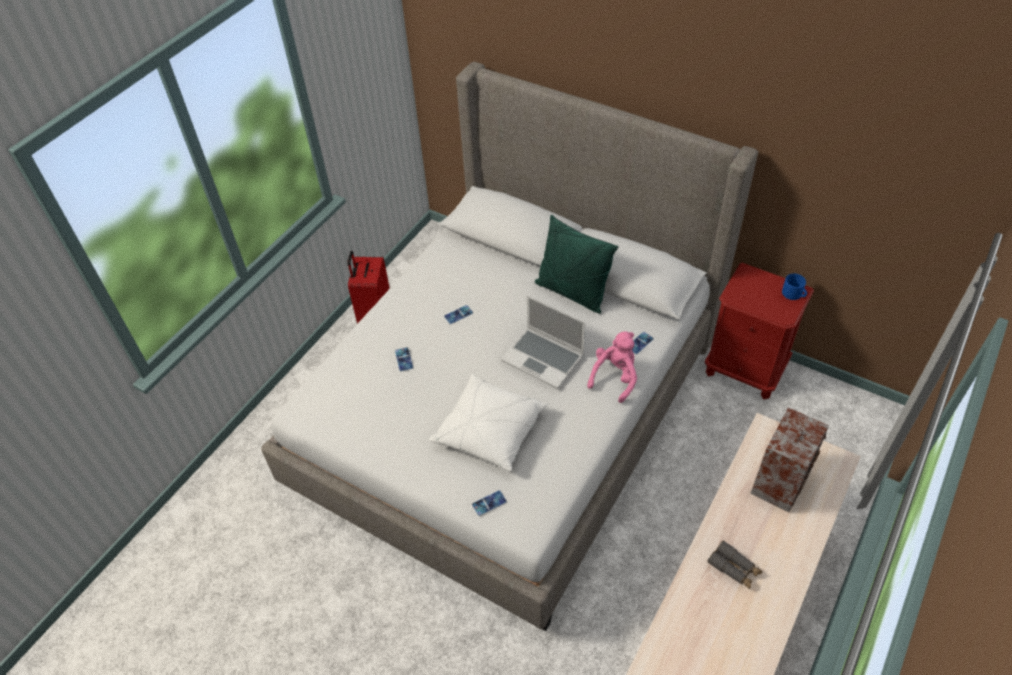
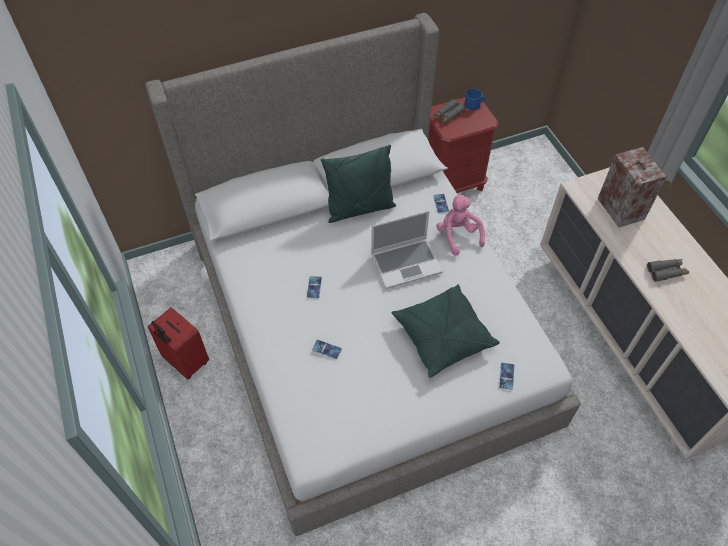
camera: 55 degrees left, 5 degrees up
white pillow [429,374,548,472] -> green pillow [392,284,500,378]
none -> grey binoculars [434,99,465,123]

